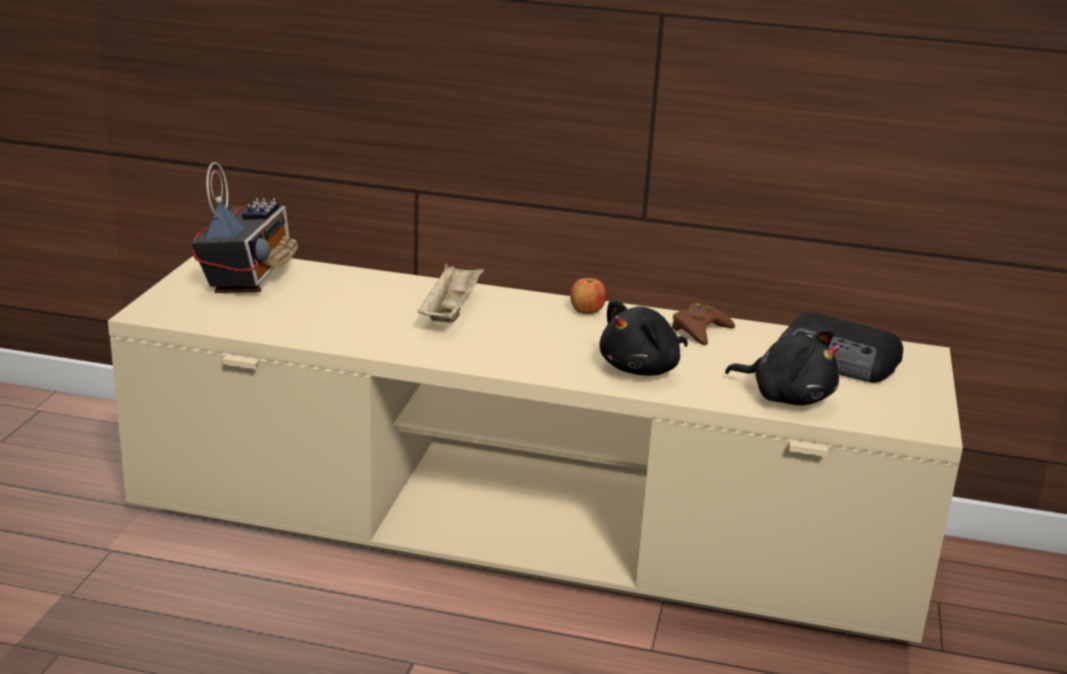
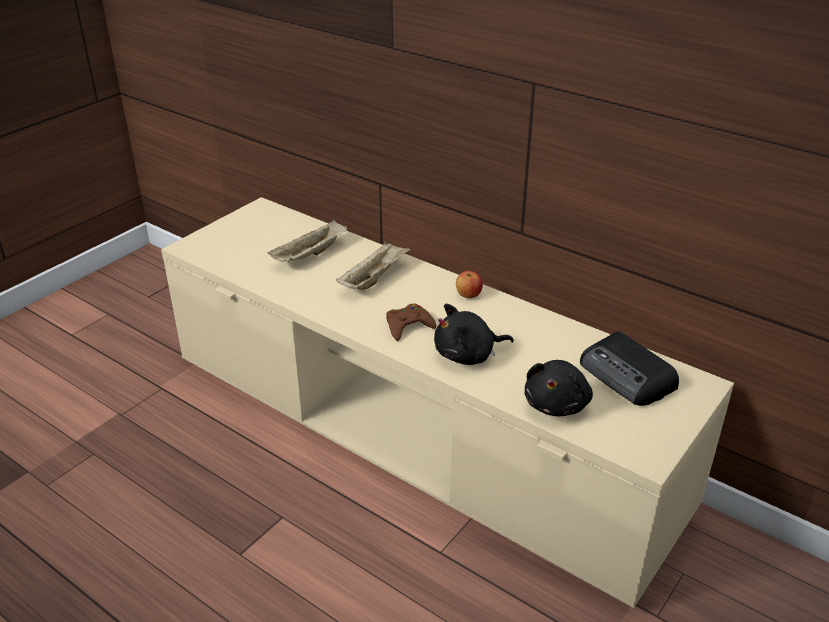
camera: 25 degrees right, 10 degrees up
radio [191,162,298,293] -> none
brown game controller [672,303,735,345] -> brown game controller moved to [386,304,436,341]
black plush toy [725,330,839,405] -> black plush toy turned 60 degrees clockwise [524,360,593,416]
none -> beige tray [268,220,347,263]

